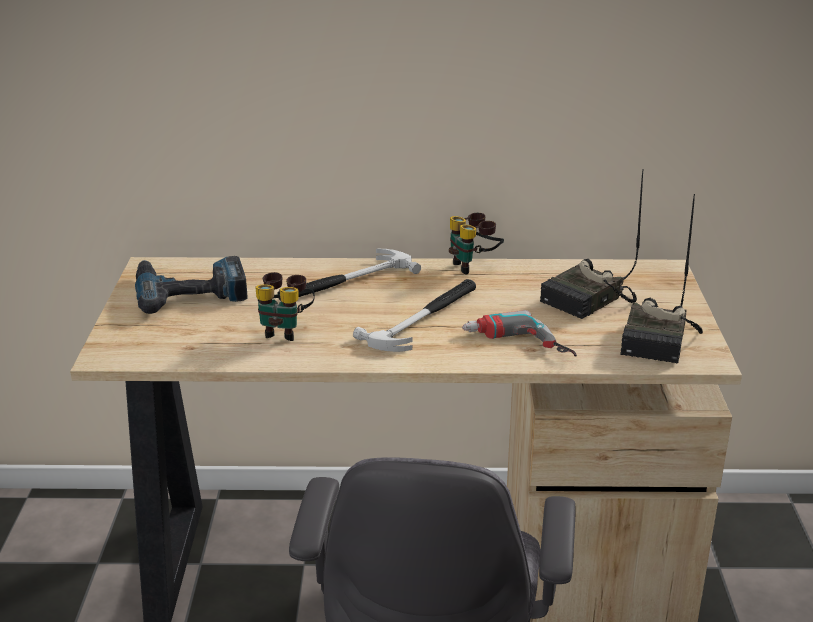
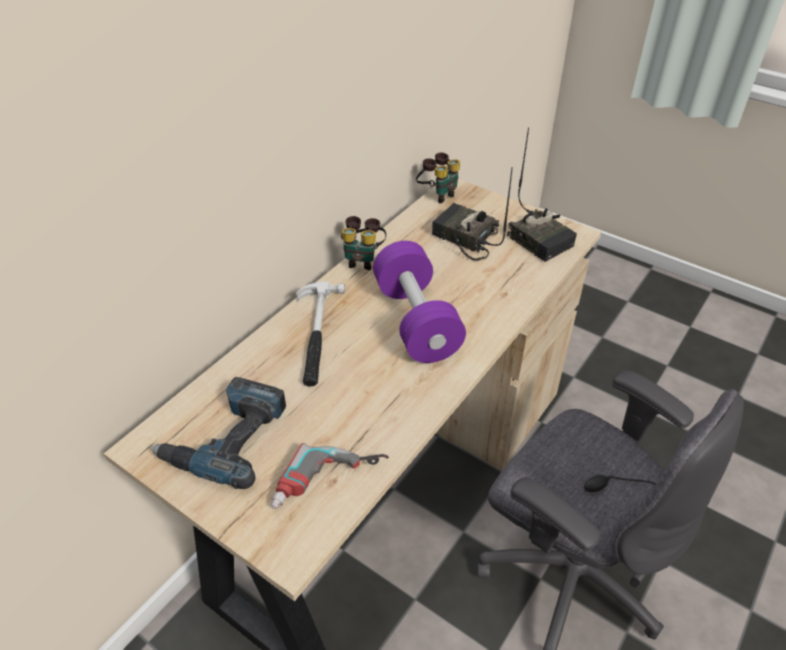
camera: 55 degrees left, 15 degrees up
binoculars [255,272,315,341] -> binoculars moved to [416,152,460,203]
hammer [353,279,476,352] -> purple dumbbell [373,241,466,363]
power drill [462,310,577,357] -> power drill moved to [271,443,389,509]
radio [540,169,643,319] -> radio turned 135 degrees clockwise [432,167,513,261]

